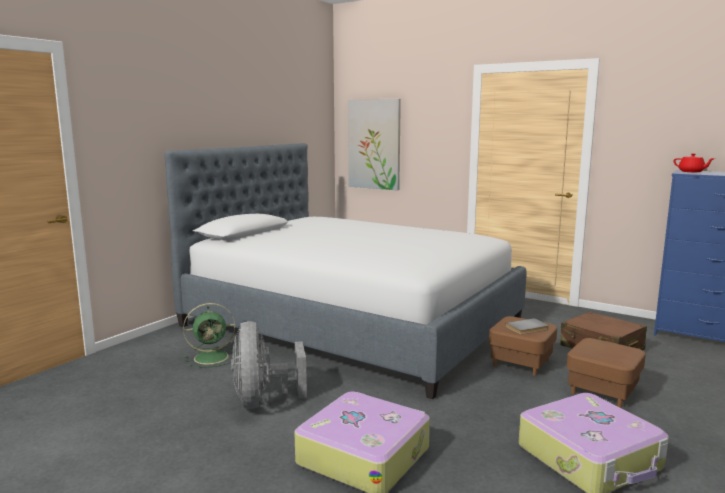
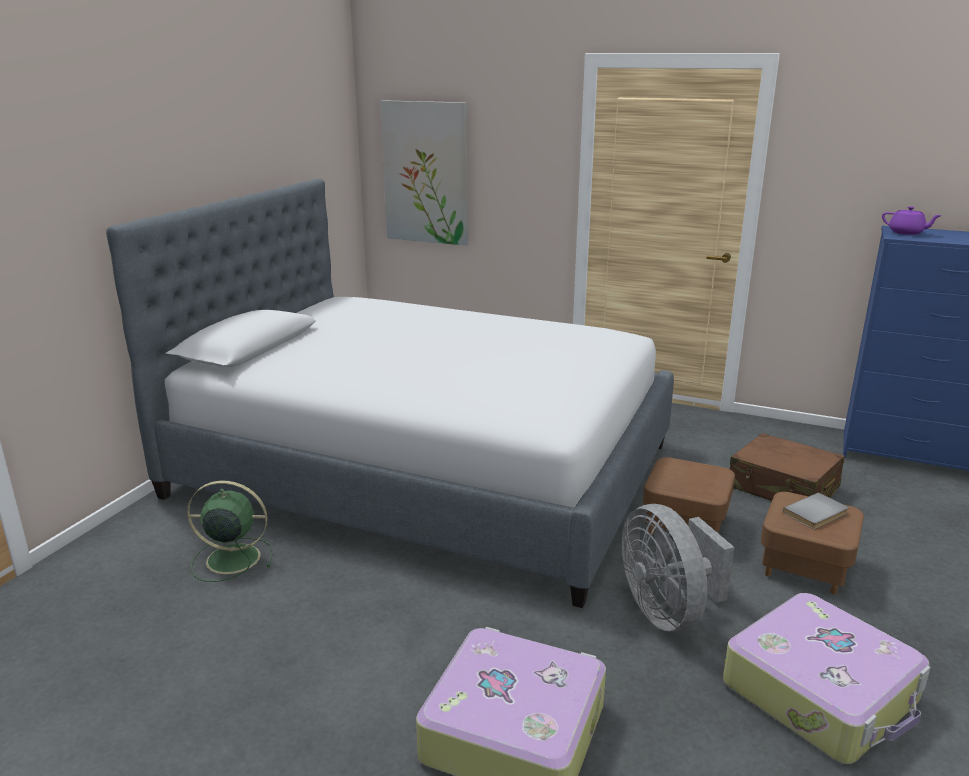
camera: 10 degrees left, 10 degrees up
green fan [183,303,237,368] -> green fan turned 150 degrees counterclockwise [187,481,273,582]
grey fan [231,321,307,409] -> grey fan moved to [621,504,734,632]
grey book [505,318,549,335] -> grey book moved to [783,492,849,529]
red teapot [674,153,715,172] -> purple teapot [882,206,942,235]

